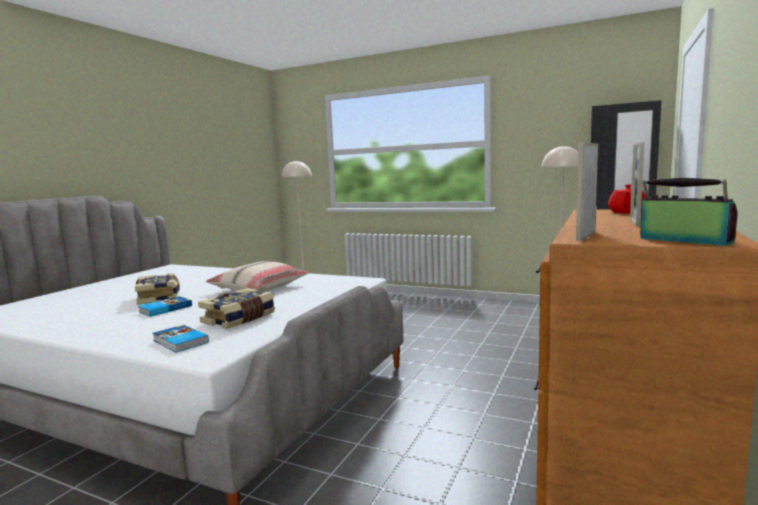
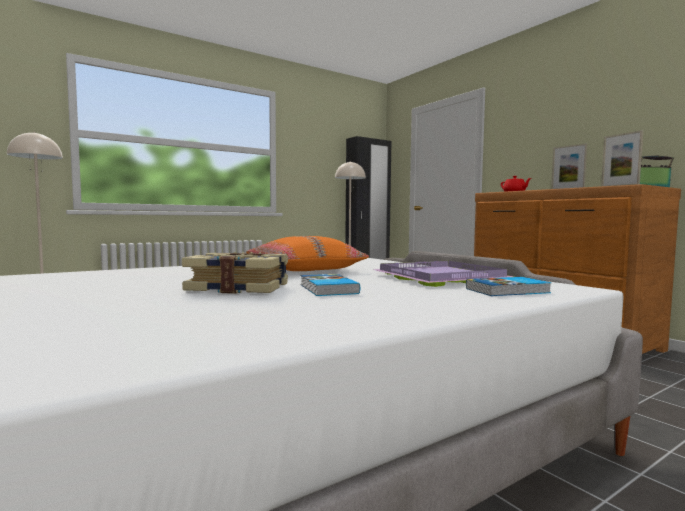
camera: 60 degrees left, 5 degrees down
book [198,288,275,329] -> purple tray [372,261,514,287]
beige pillow [206,261,308,293] -> orange pillow [246,236,369,271]

